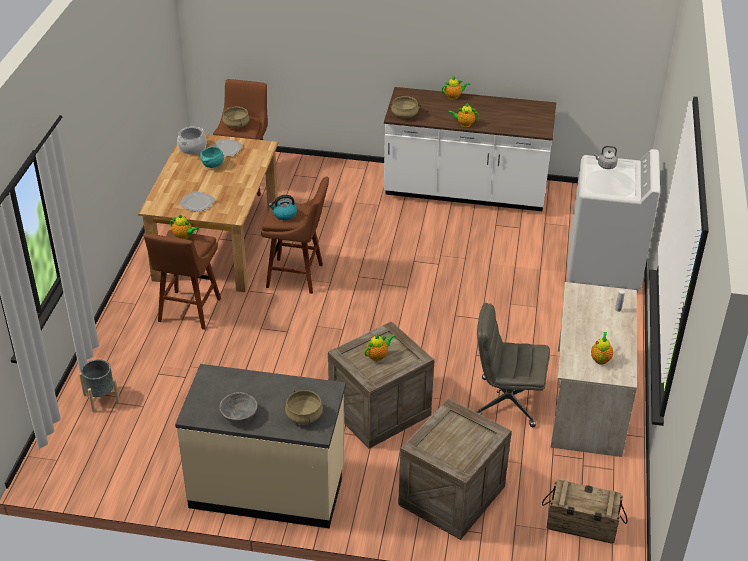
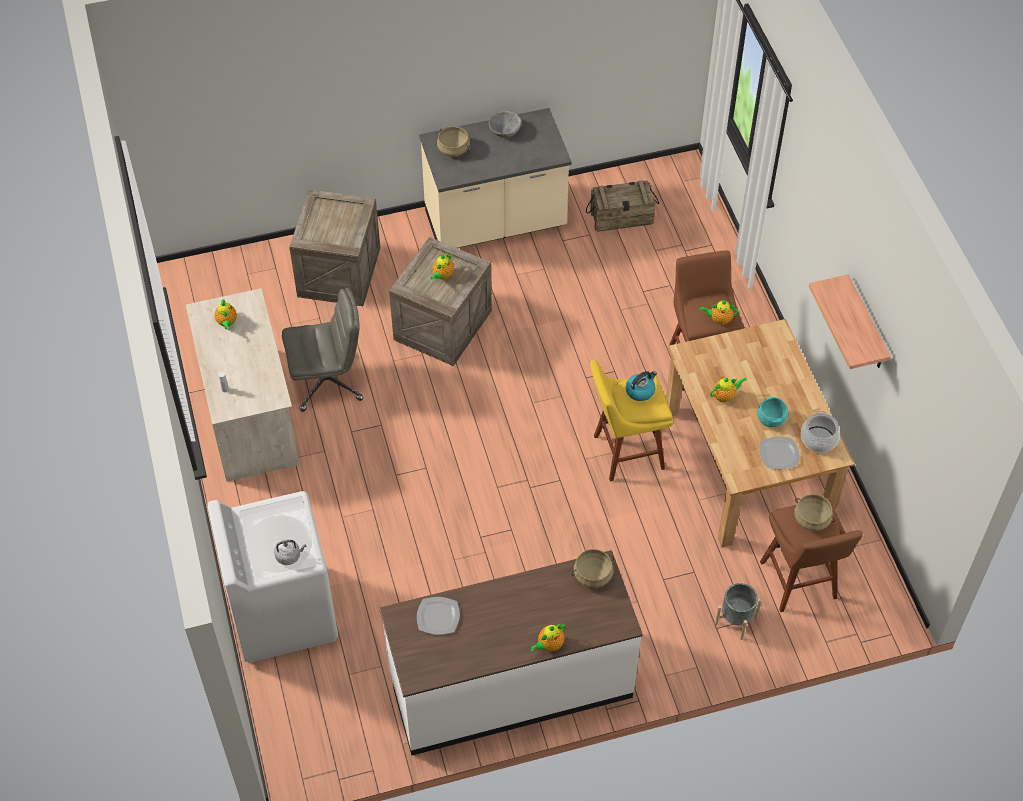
camera: 155 degrees right, 15 degrees up
grey planter [79,359,120,412] -> grey planter moved to [715,583,762,640]
plate [179,191,215,212] -> plate moved to [417,597,460,635]
brown stool [261,177,329,294] -> yellow stool [590,360,673,482]
teapot [448,103,479,127] -> teapot moved to [710,377,747,403]
crate [542,480,628,544] -> crate moved to [586,180,659,232]
none -> shelf [809,274,891,369]

